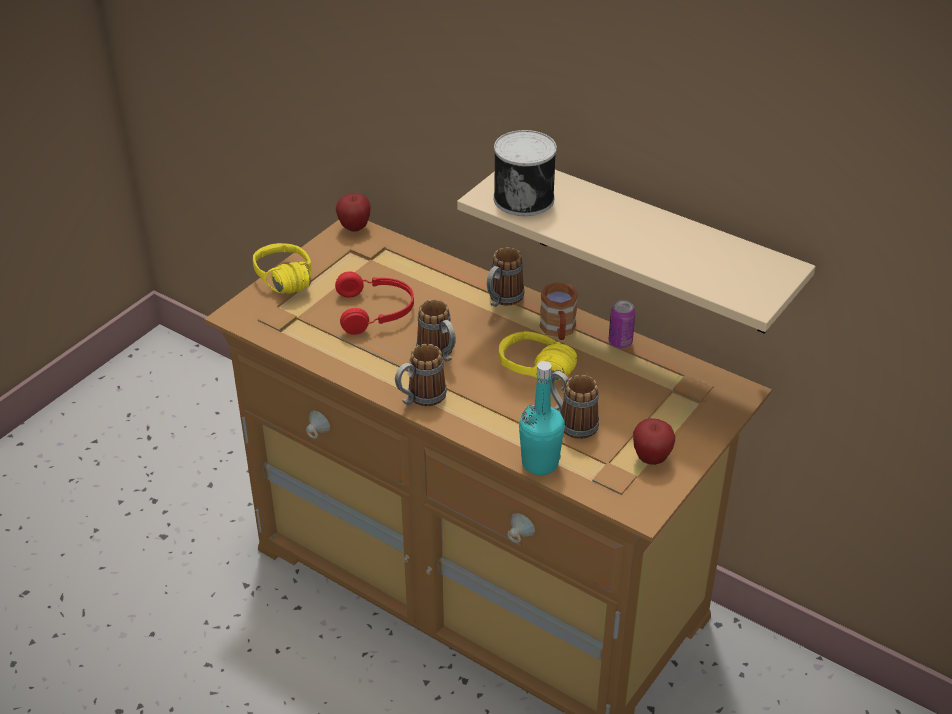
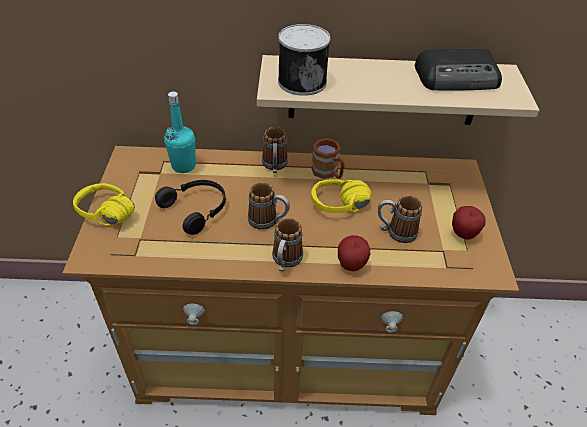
camera: 35 degrees left, 5 degrees up
red headphones [335,271,414,335] -> black headphones [155,180,226,235]
apple [336,193,370,232] -> apple moved to [338,235,370,271]
turquoise bottle [519,361,565,475] -> turquoise bottle moved to [164,92,196,173]
can [608,300,636,348] -> none
none -> radio [414,49,502,91]

